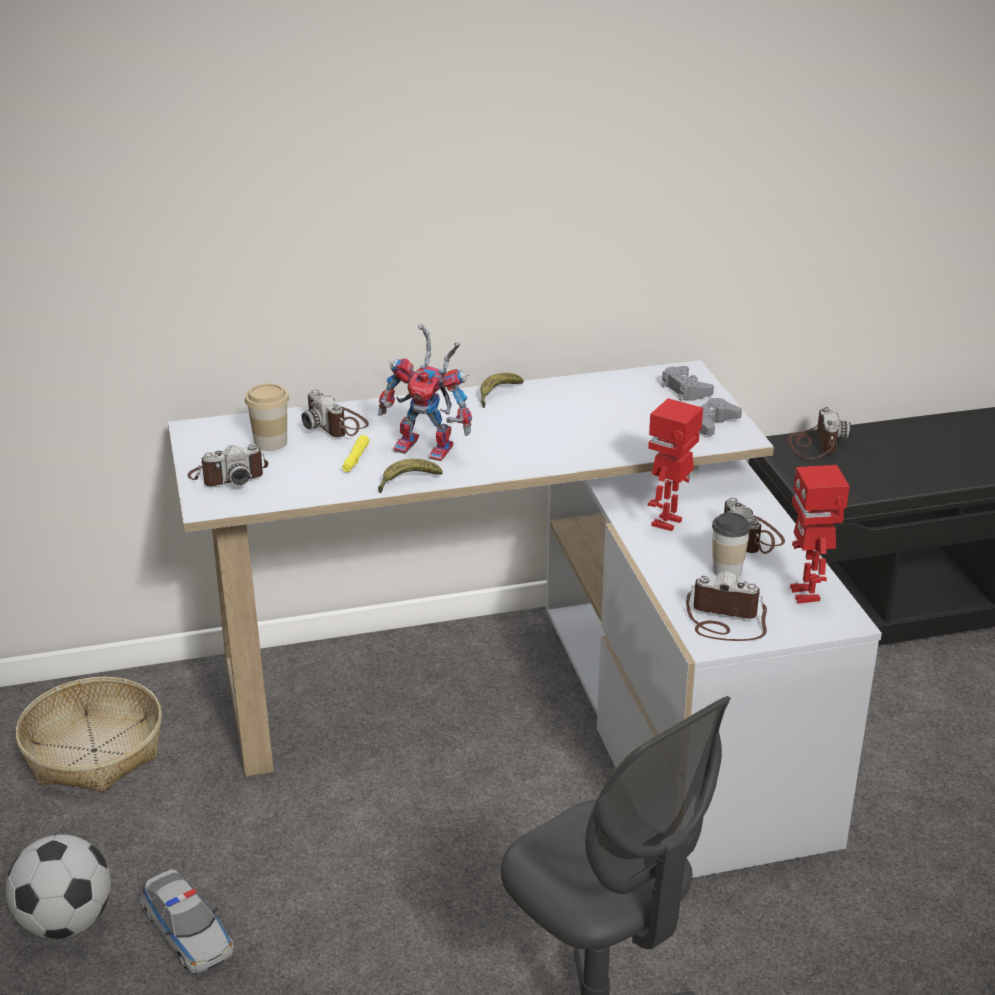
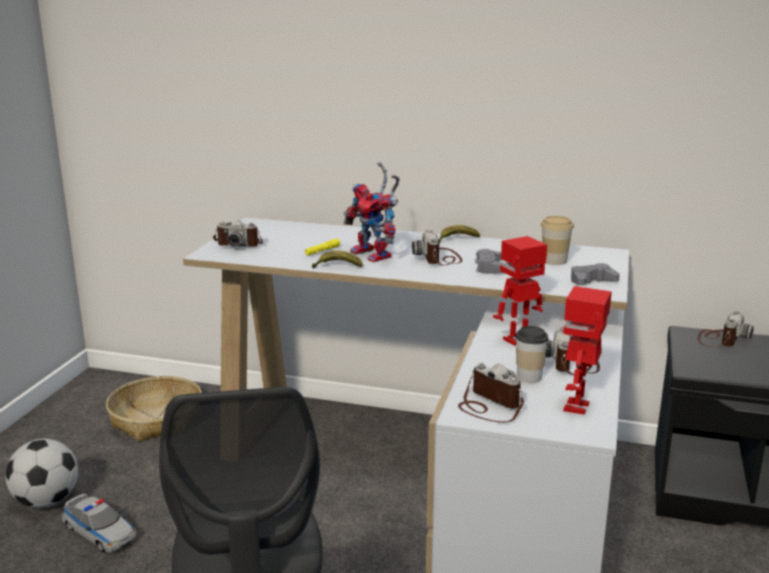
camera: 30 degrees right, 10 degrees down
toy car [141,870,234,973] -> toy car turned 45 degrees counterclockwise [61,494,137,552]
cup [245,383,289,451] -> cup moved to [541,216,574,265]
camera [302,389,369,437] -> camera moved to [412,230,462,266]
grey game controller [661,366,714,401] -> grey game controller moved to [475,249,504,274]

